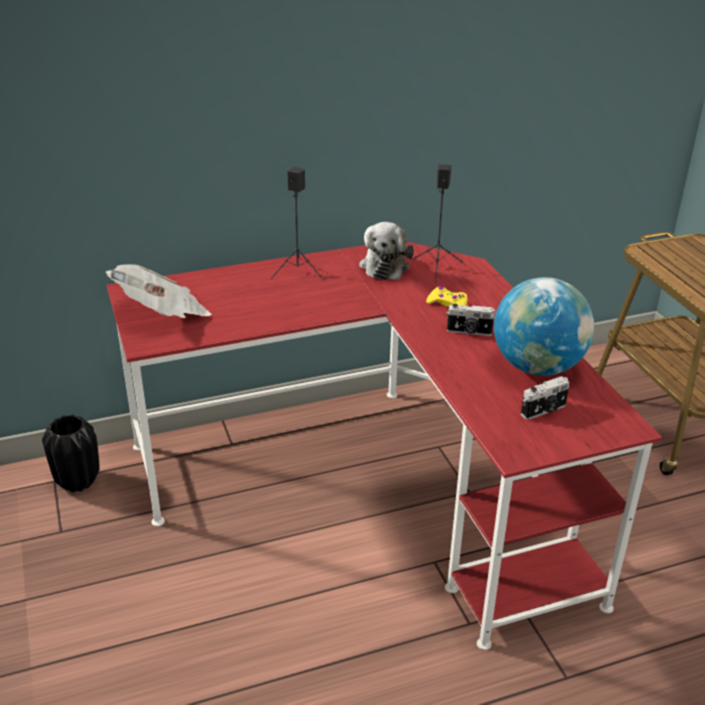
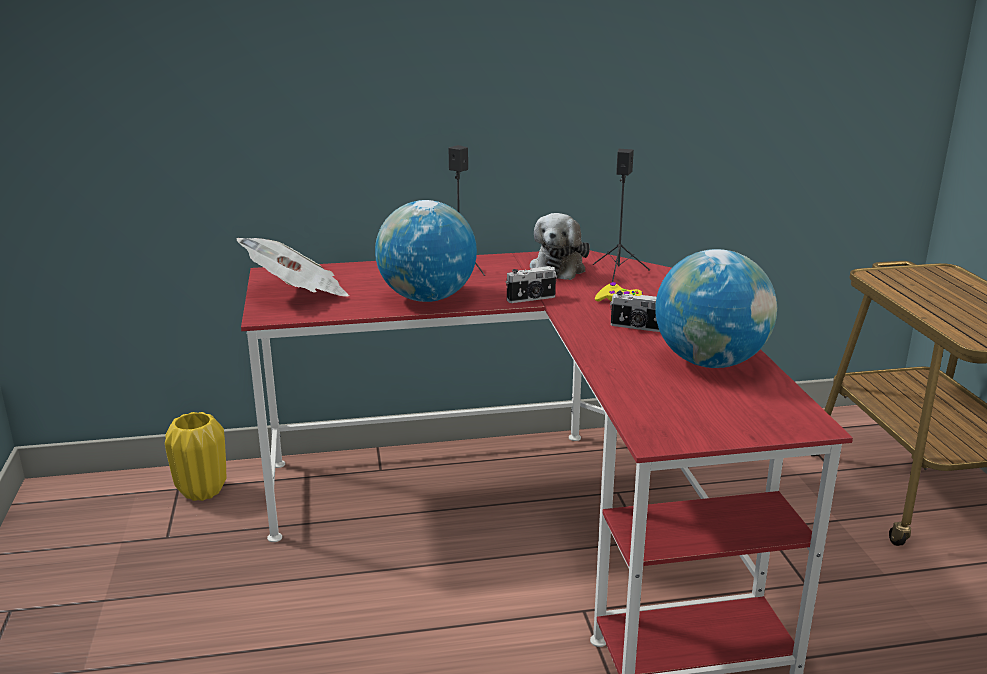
camera: 10 degrees right, 10 degrees down
black vase [42,415,100,492] -> yellow vase [165,412,226,501]
camera [521,376,569,420] -> camera moved to [506,266,557,303]
none -> globe [375,200,477,302]

